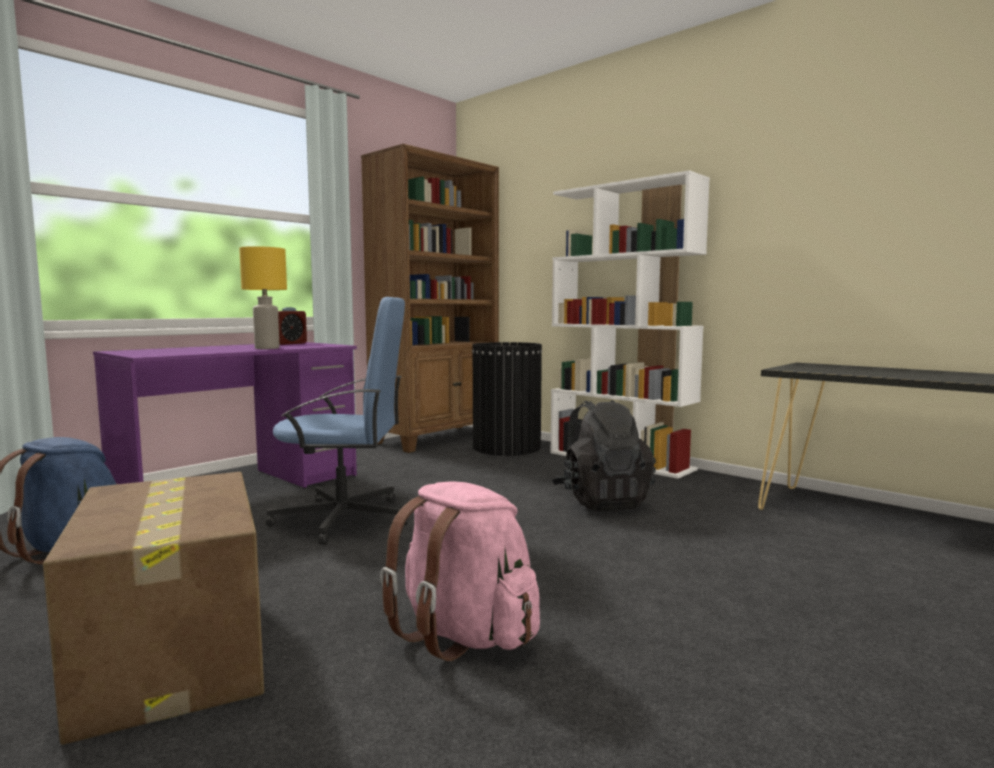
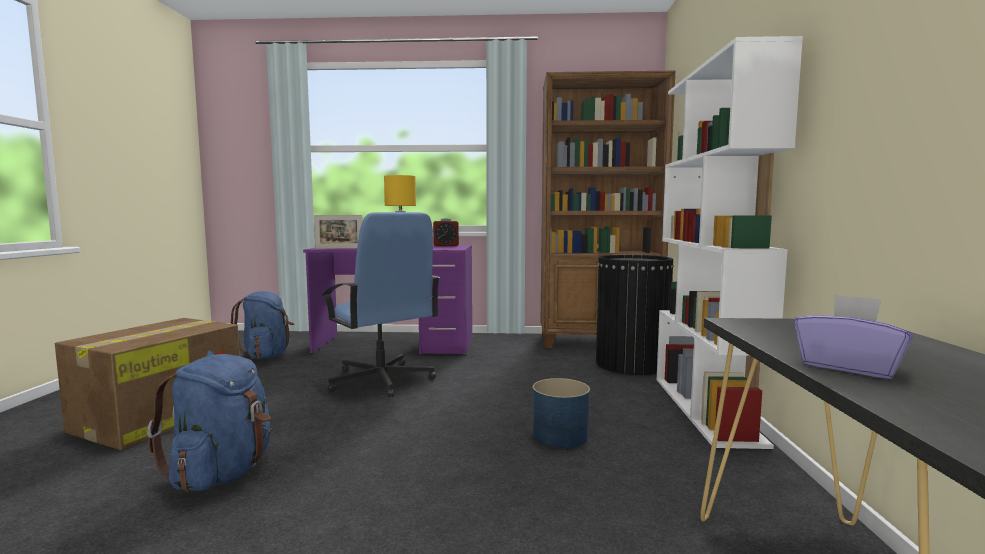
camera: 50 degrees right, 0 degrees up
pink backpack [380,481,540,661] -> blue backpack [147,354,271,492]
black backpack [552,400,656,511] -> blue planter [532,378,590,449]
none -> picture frame [314,215,362,249]
none -> purple tissue box [794,294,913,379]

